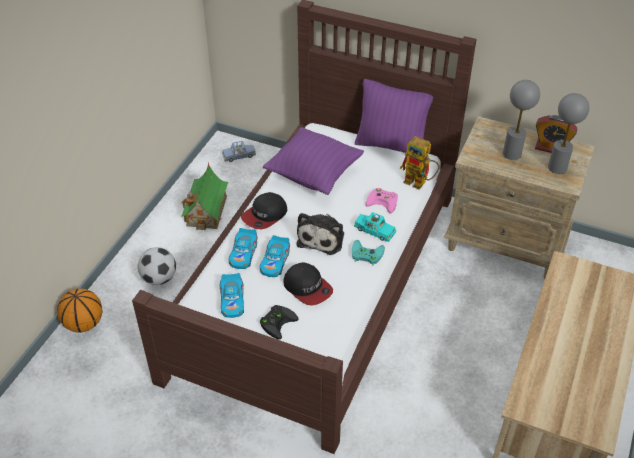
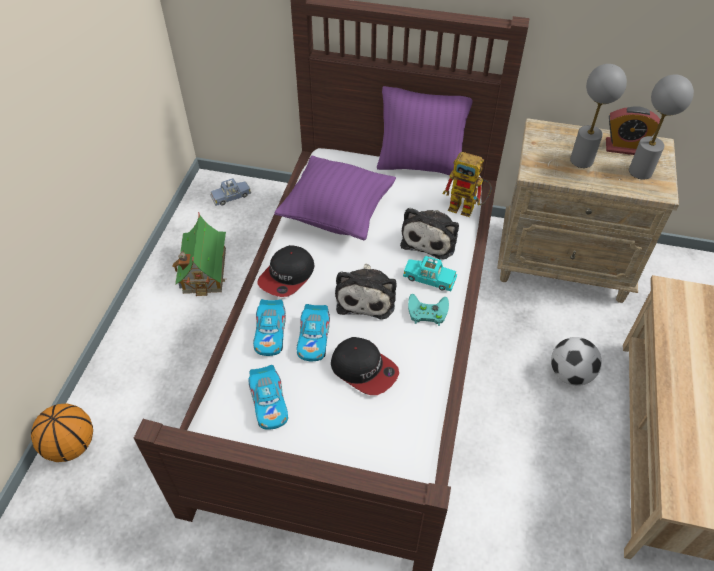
camera: 10 degrees left, 5 degrees up
football [138,247,176,285] -> football moved to [551,337,602,386]
black game controller [260,305,299,339] -> none
pink game controller [365,188,398,213] -> plush toy [400,208,459,260]

